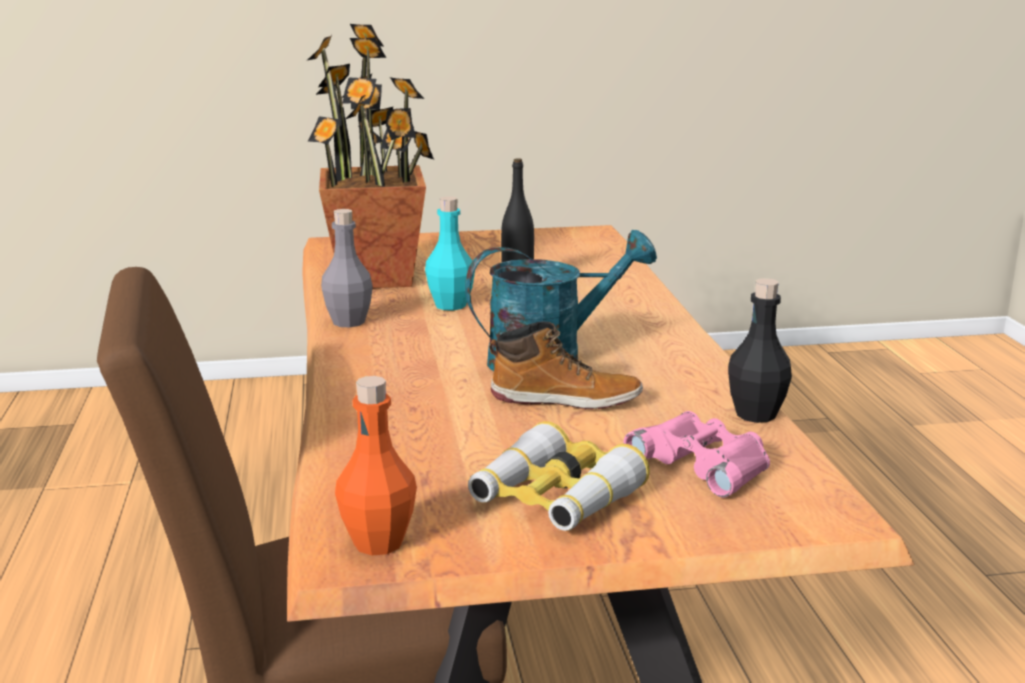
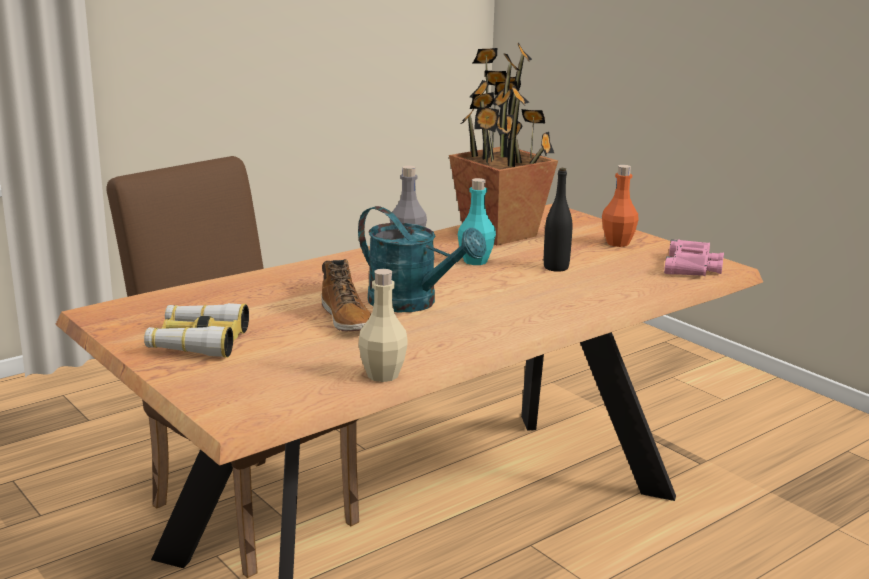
camera: 60 degrees right, 0 degrees up
orange bottle [335,376,417,555] -> orange bottle moved to [602,165,639,247]
pink binoculars [623,411,770,498] -> pink binoculars moved to [664,239,724,276]
black bottle [728,278,792,423] -> beige bottle [358,269,407,382]

